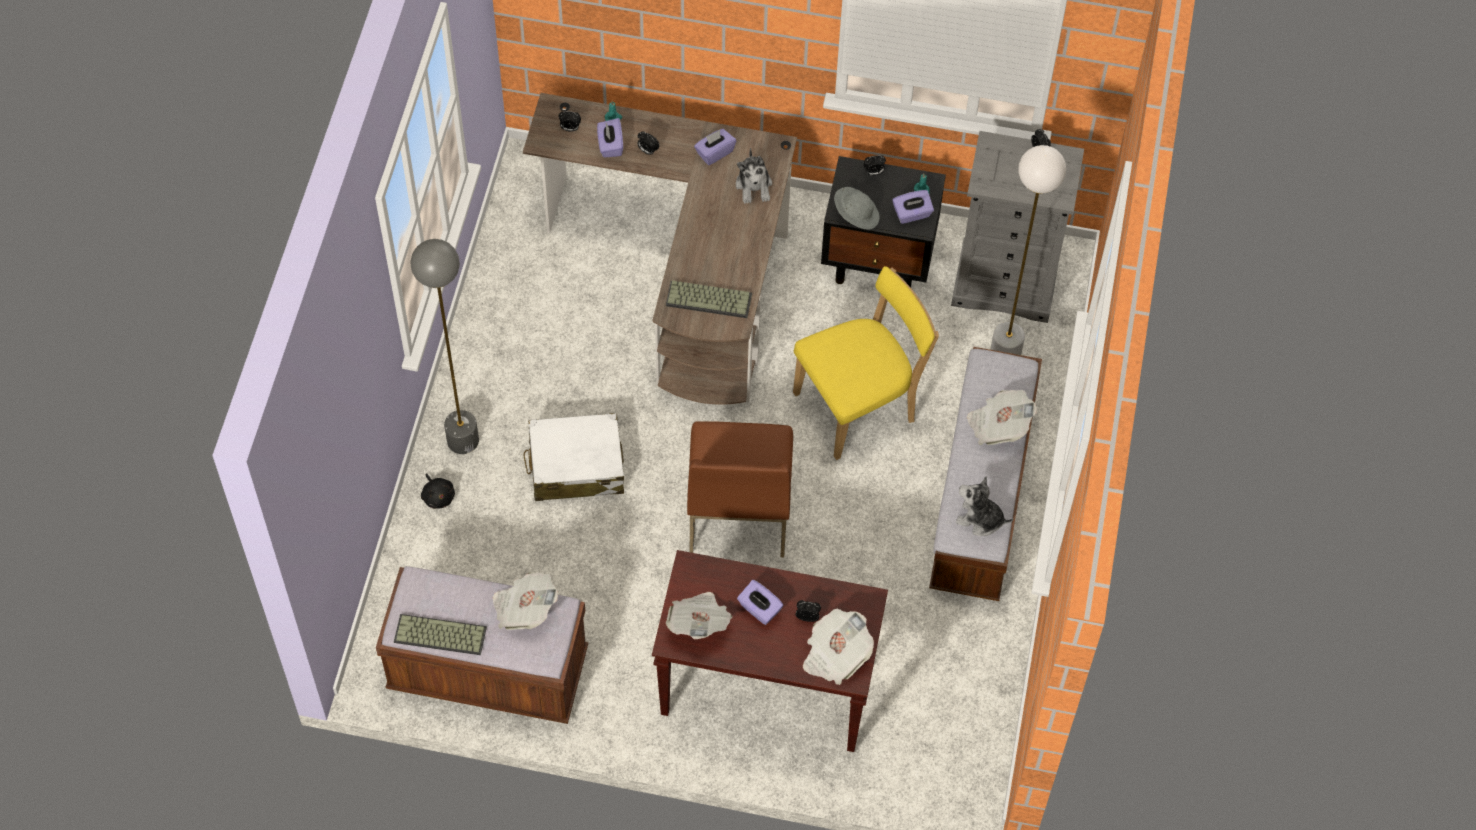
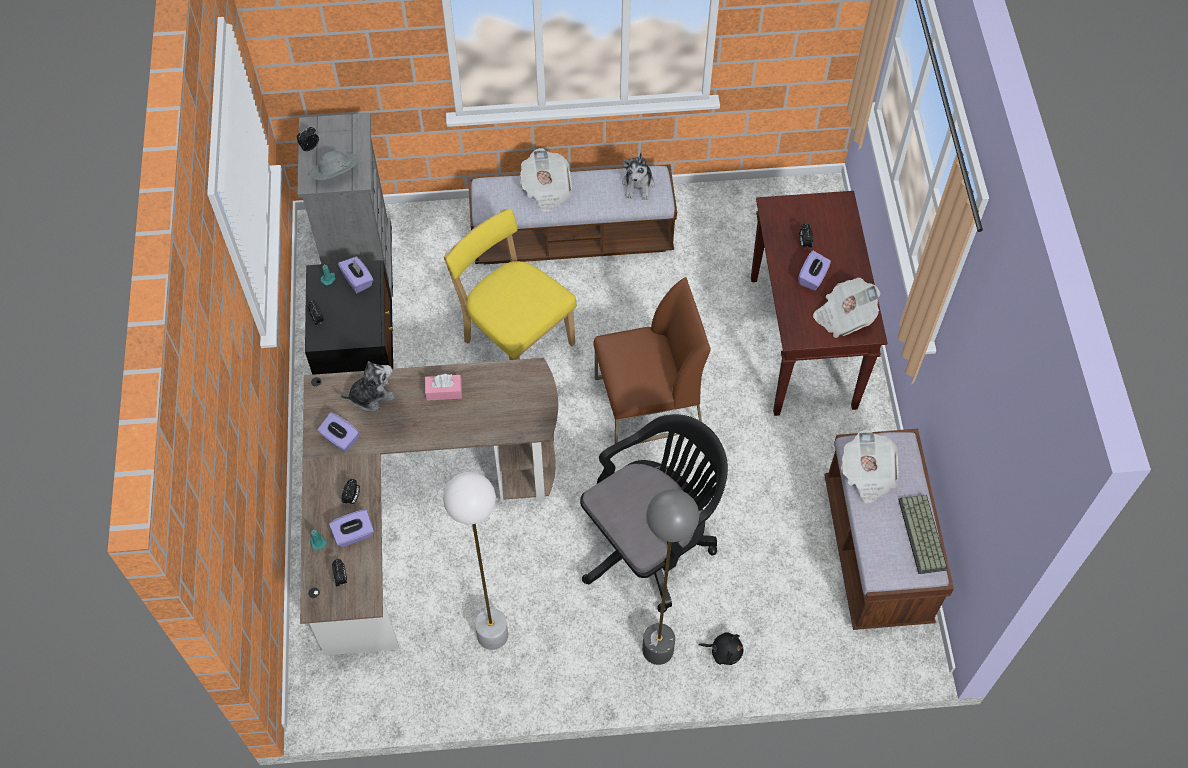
camera: 105 degrees left, 0 degrees up
black plush toy [421,473,455,509] -> black plush toy turned 60 degrees clockwise [699,632,743,665]
white suitcase [524,413,624,501] -> black office chair [580,414,728,613]
keyboard [666,280,752,318] -> none
newspaper [803,609,874,685] -> none
grey hat [834,187,879,230] -> grey hat moved to [310,151,358,180]
white floor lamp [990,145,1066,355] -> white floor lamp moved to [443,472,508,650]
none -> pink tissue box [425,374,462,401]

